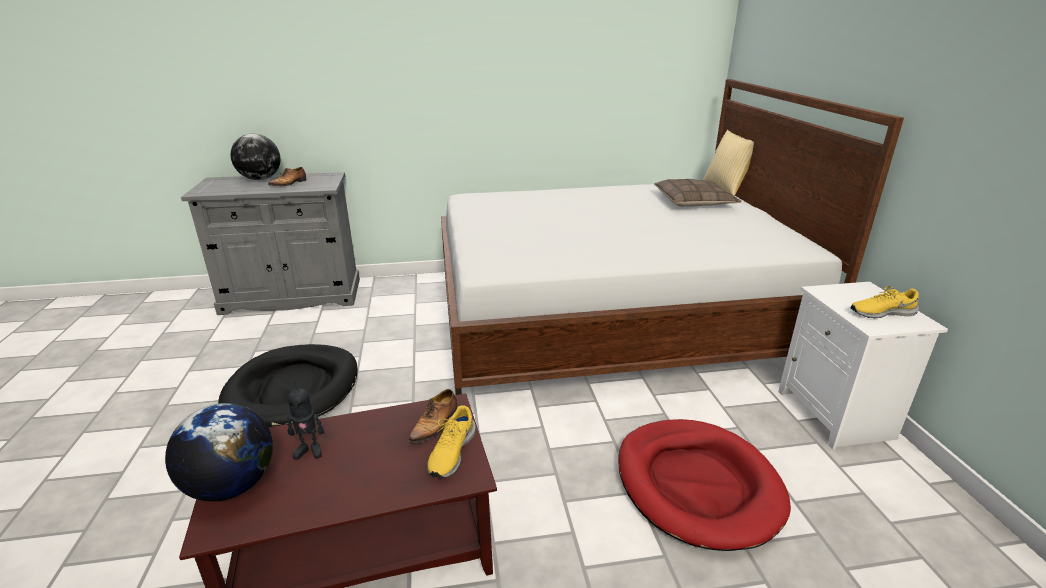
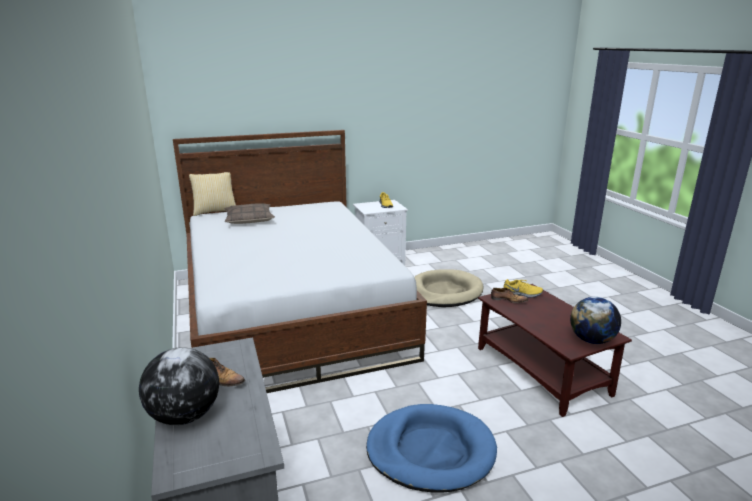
camera: 100 degrees left, 5 degrees down
black dog bed [218,344,358,427] -> blue dog bed [366,404,497,493]
toy robot [287,381,325,460] -> none
red dog bed [618,419,791,551] -> beige dog bed [415,269,484,307]

